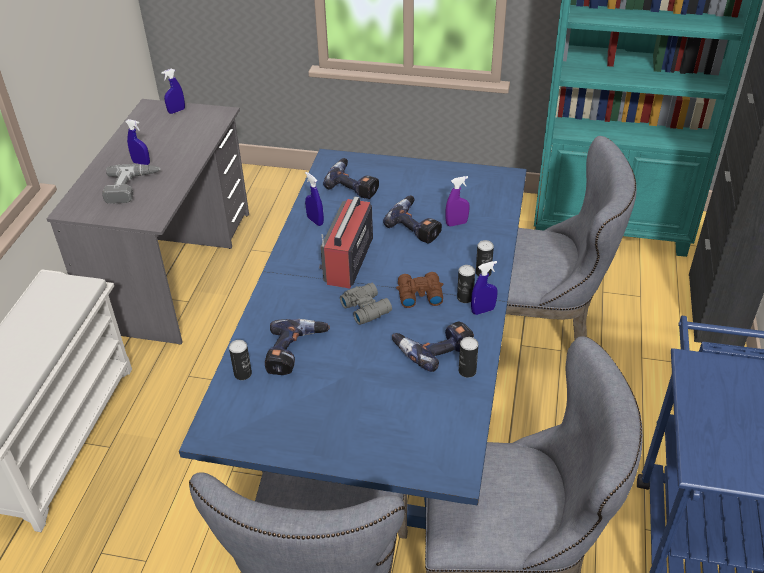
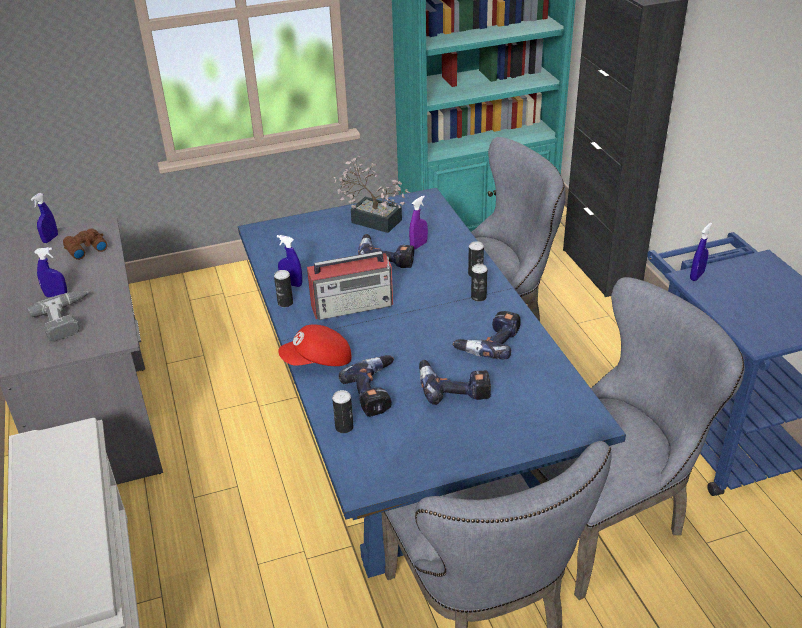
camera: 30 degrees left, 5 degrees down
radio [319,196,373,288] -> radio turned 90 degrees counterclockwise [307,251,393,320]
power drill [323,158,379,199] -> power drill moved to [419,360,491,405]
grey binoculars [340,283,392,325] -> none
brown binoculars [396,272,444,308] -> brown binoculars moved to [63,228,108,260]
can [459,337,478,378] -> can moved to [274,270,293,307]
blue spray bottle [471,261,498,315] -> blue spray bottle moved to [690,223,712,281]
none -> red cap [278,324,352,366]
none -> potted plant [334,156,410,233]

